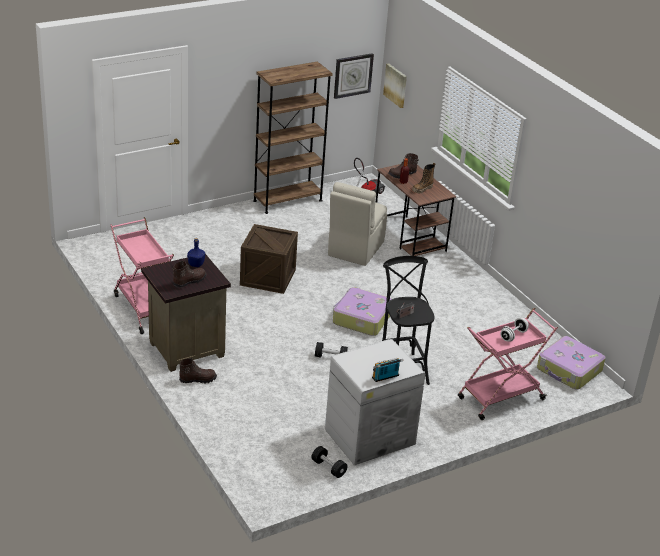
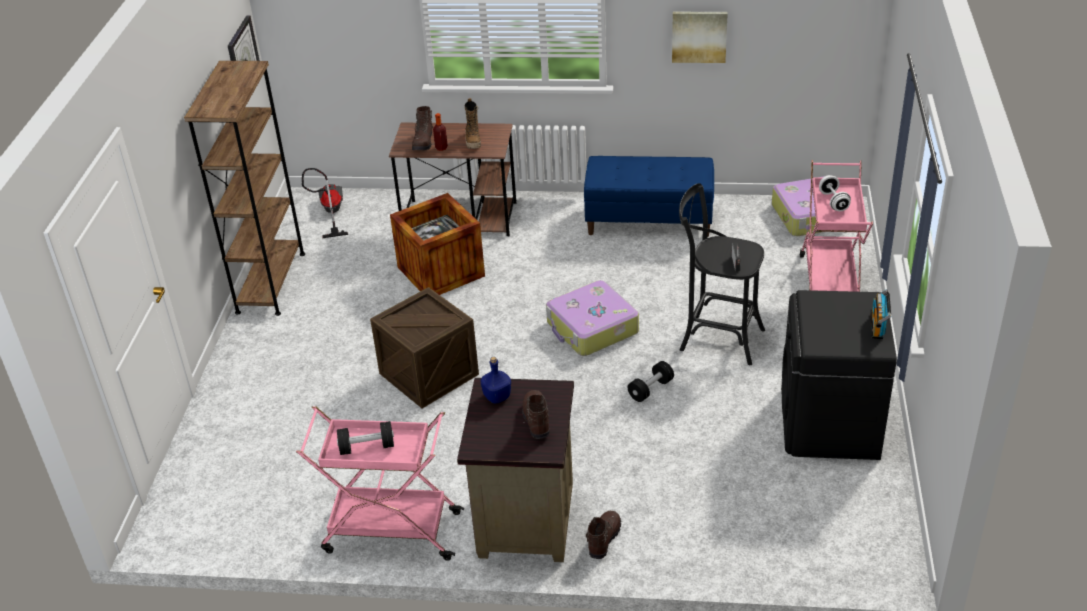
camera: 50 degrees left, 5 degrees up
black dumbbell [311,446,348,478] -> black dumbbell moved to [337,421,394,455]
white washing machine [325,339,425,465] -> black washing machine [781,290,897,460]
beige chair [328,182,387,266] -> crate [390,193,485,295]
picture [383,63,407,108] -> picture moved to [672,12,728,63]
none -> blue bench [584,156,714,237]

